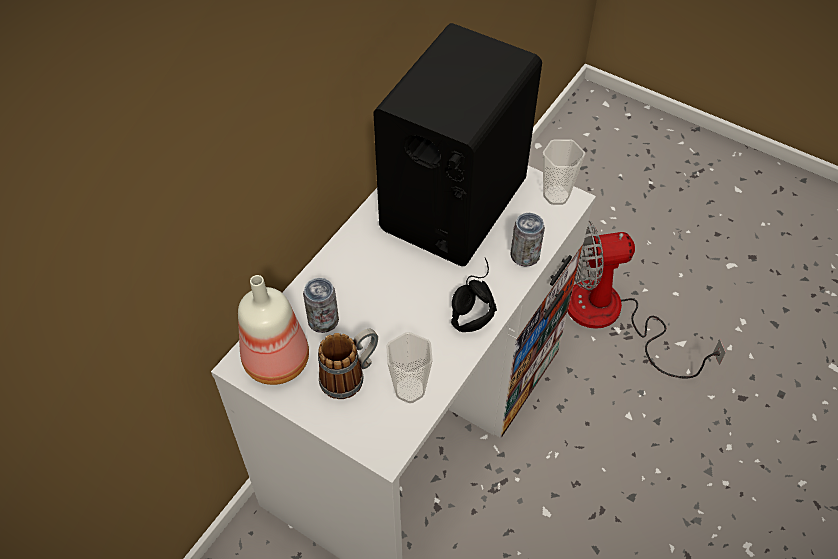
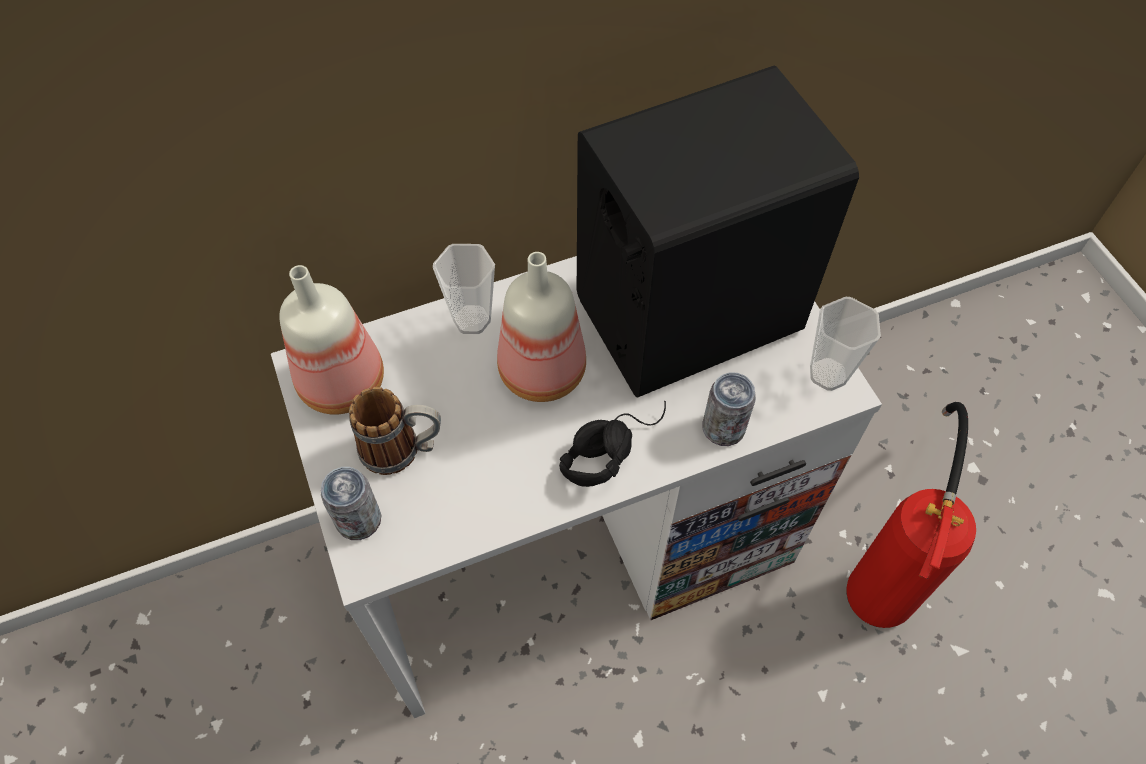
camera: 35 degrees right, 5 degrees up
can [303,278,339,333] -> can moved to [321,467,381,540]
cup [386,332,433,403] -> cup moved to [433,244,495,334]
fan [568,220,726,378] -> fire extinguisher [847,402,976,628]
none -> bottle [497,252,586,402]

